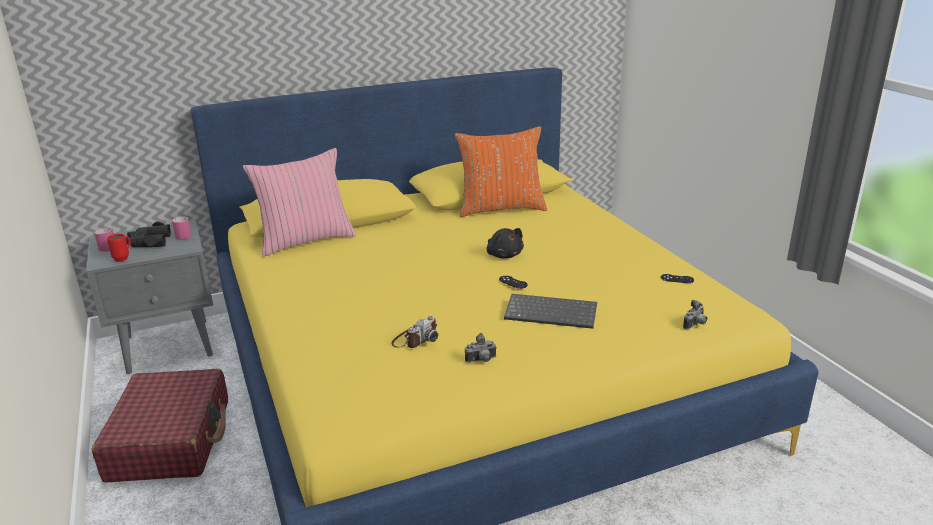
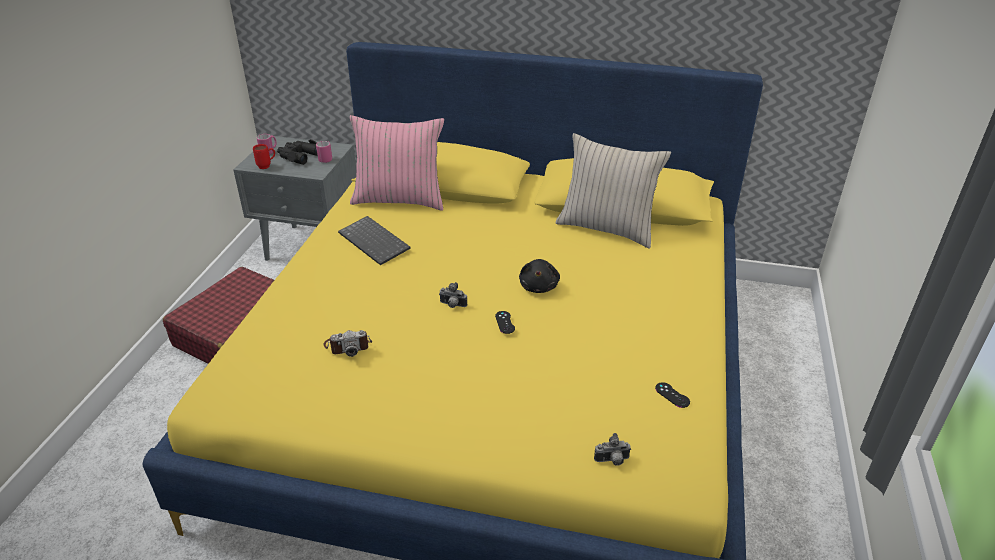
camera: 35 degrees right, 10 degrees up
orange pillow [455,126,547,217] -> beige pillow [556,133,671,248]
camera [465,333,496,363] -> camera moved to [439,282,467,308]
keyboard [504,294,597,329] -> keyboard moved to [338,216,411,265]

